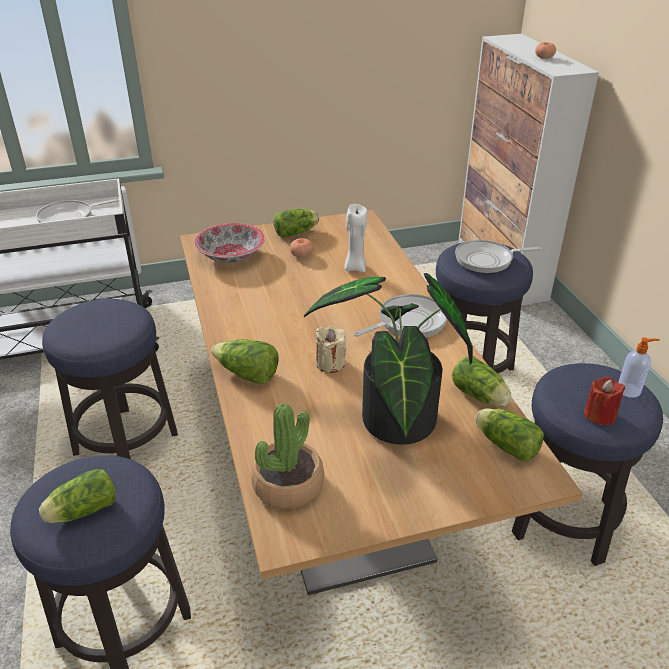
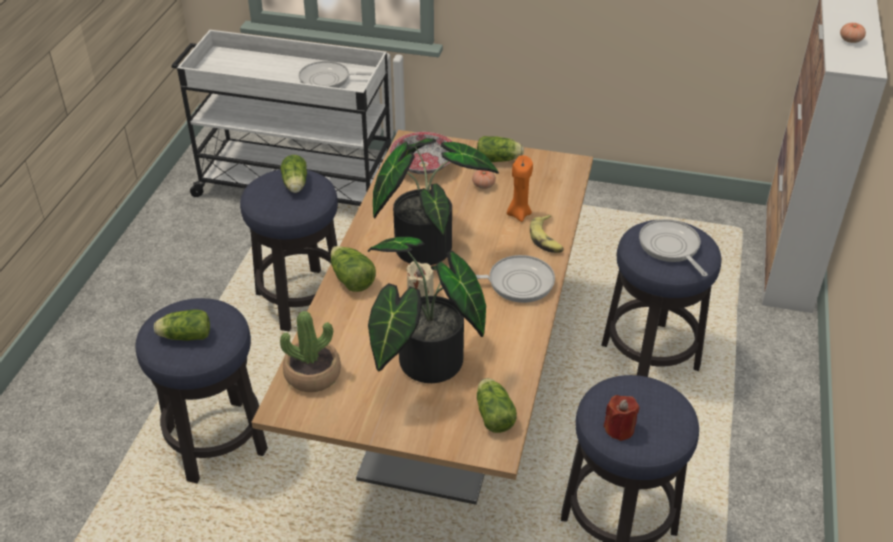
camera: 30 degrees right, 5 degrees up
white candle [344,204,367,273] -> orange candle [507,155,533,222]
lettuce [452,356,512,406] -> lettuce moved to [280,155,307,193]
frying pan [455,240,541,273] -> frying pan turned 45 degrees clockwise [639,219,708,277]
soap dispenser [618,337,659,398] -> none
none -> potted plant [373,138,499,265]
none -> banana [530,215,564,253]

